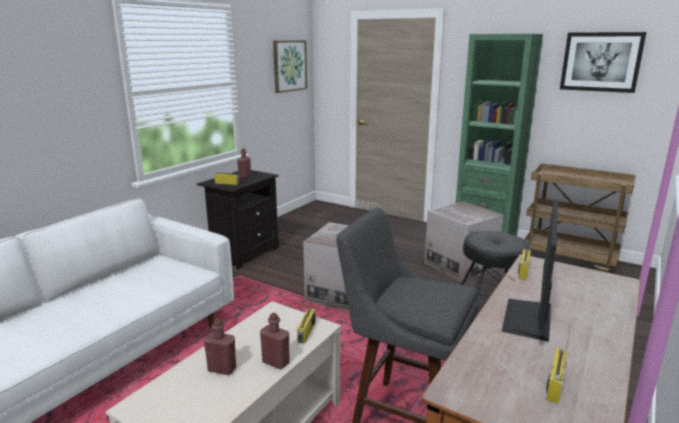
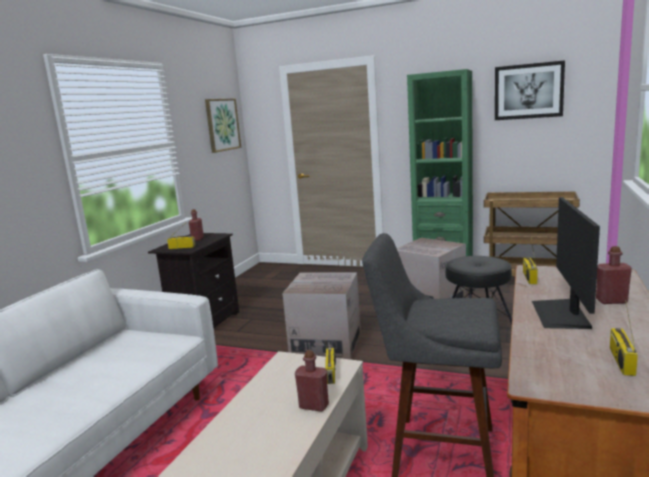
camera: 10 degrees left, 5 degrees down
red bottle [204,319,236,375] -> red bottle moved to [596,246,632,304]

